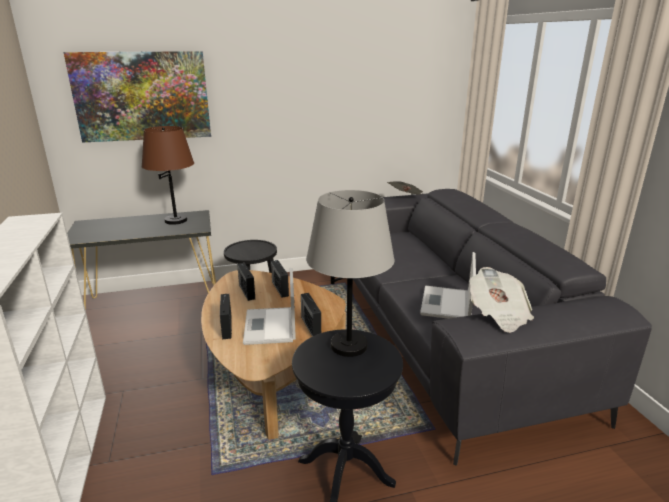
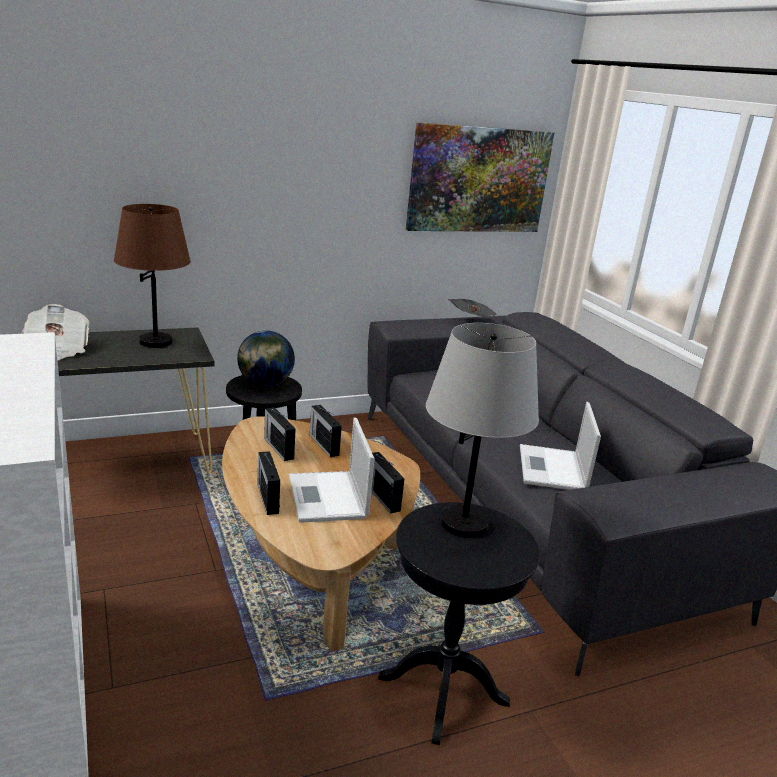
camera: 10 degrees left, 0 degrees up
picture [64,51,211,143] -> picture moved to [406,122,554,232]
newspaper [469,267,534,333] -> newspaper moved to [22,304,90,361]
none -> globe [237,330,295,387]

